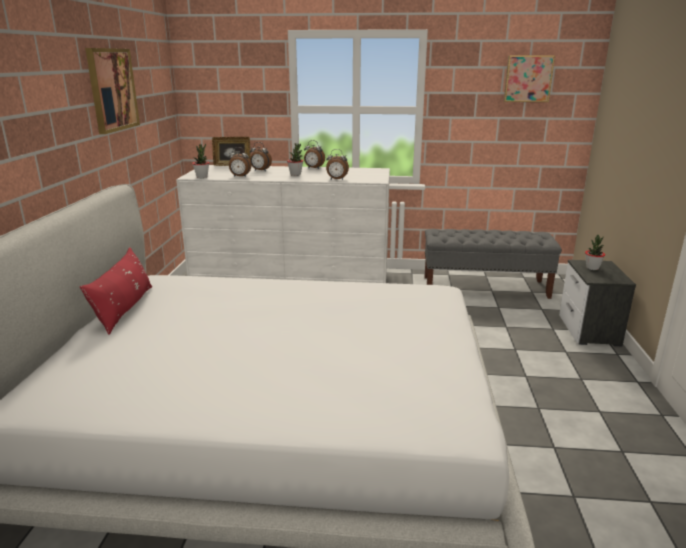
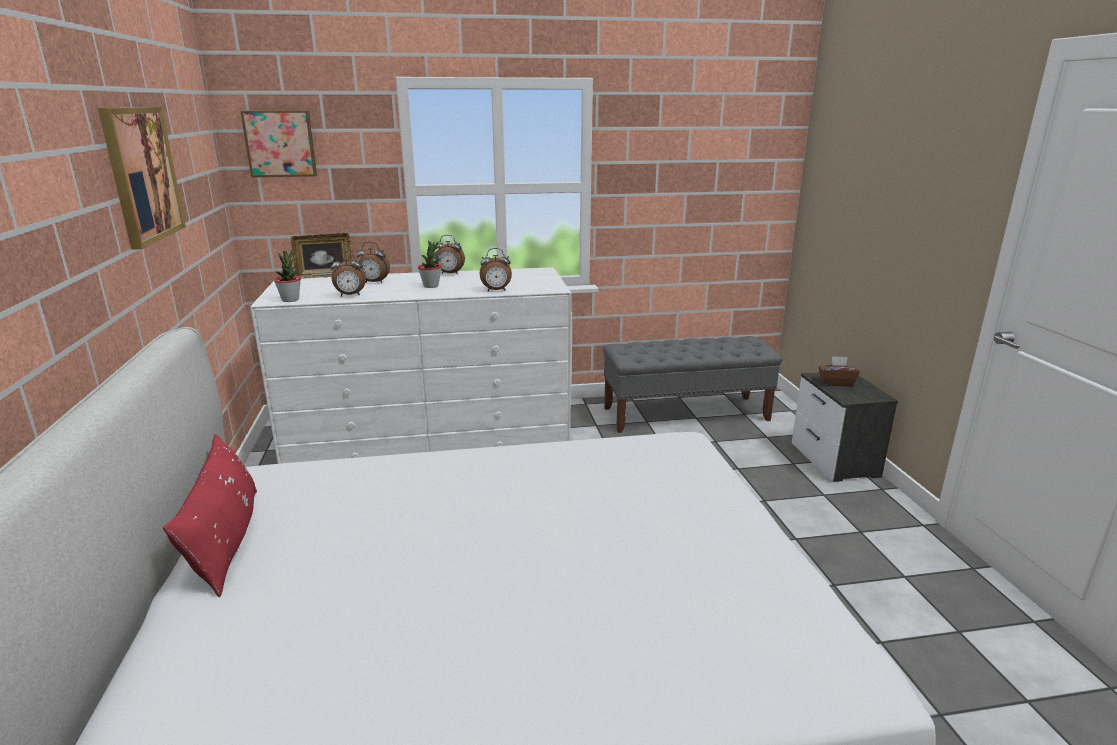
camera: 15 degrees left, 0 degrees up
picture [504,55,555,102] -> picture moved to [240,110,317,177]
potted plant [585,235,605,270] -> brown tissue box [819,356,860,387]

